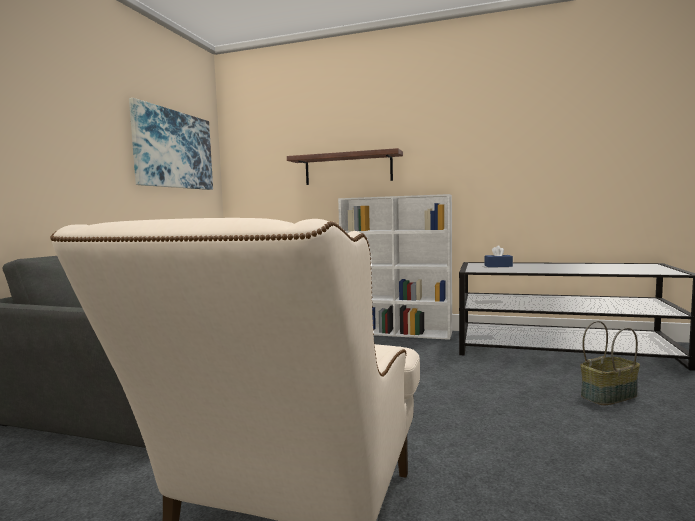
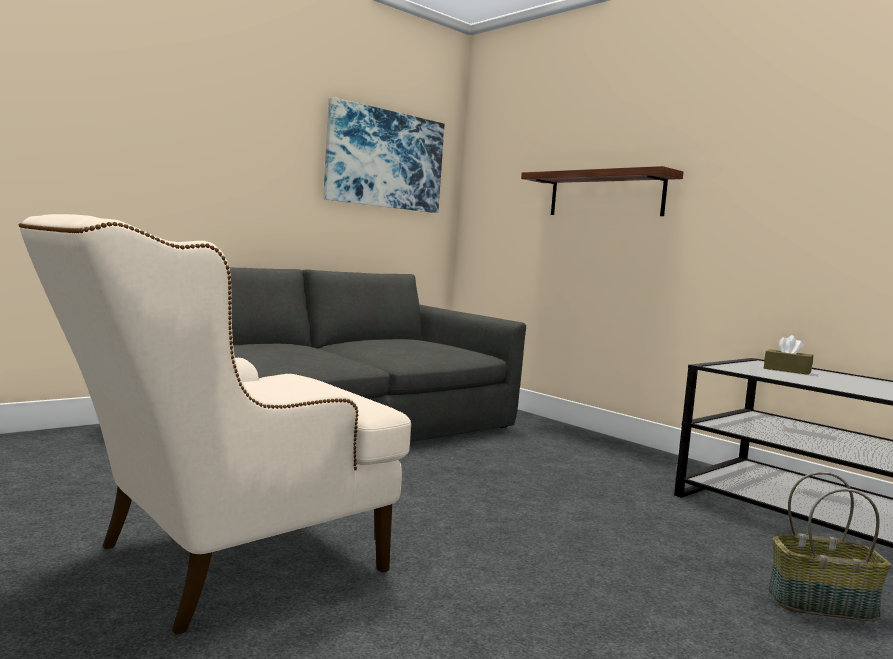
camera: 30 degrees right, 0 degrees up
white bookcase [338,194,452,340] -> none
blue tissue box [485,245,513,267] -> brown tissue box [764,335,813,375]

